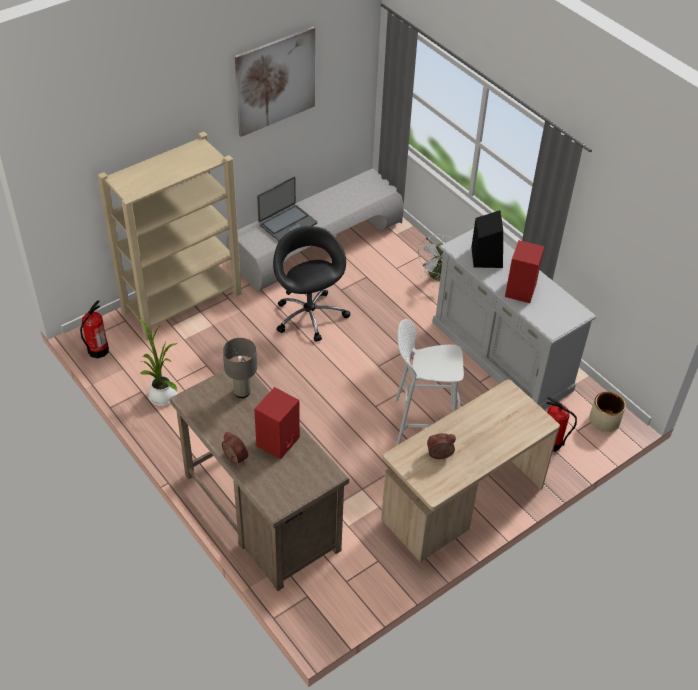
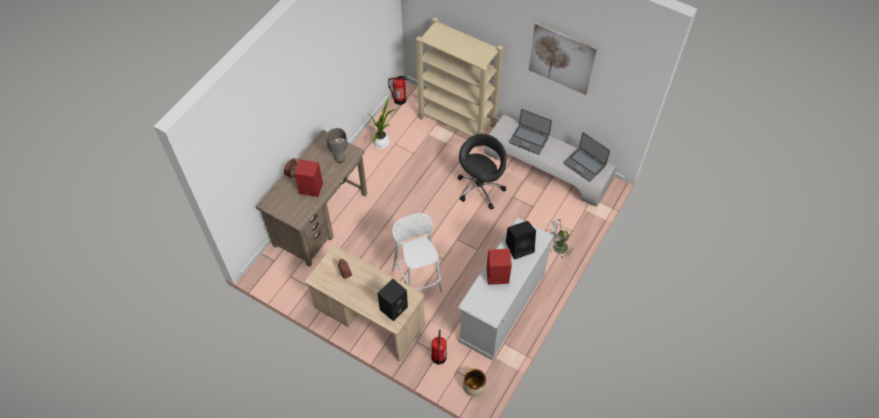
camera: 70 degrees right, 10 degrees up
none -> black speaker [378,279,408,321]
none -> laptop [564,132,610,182]

